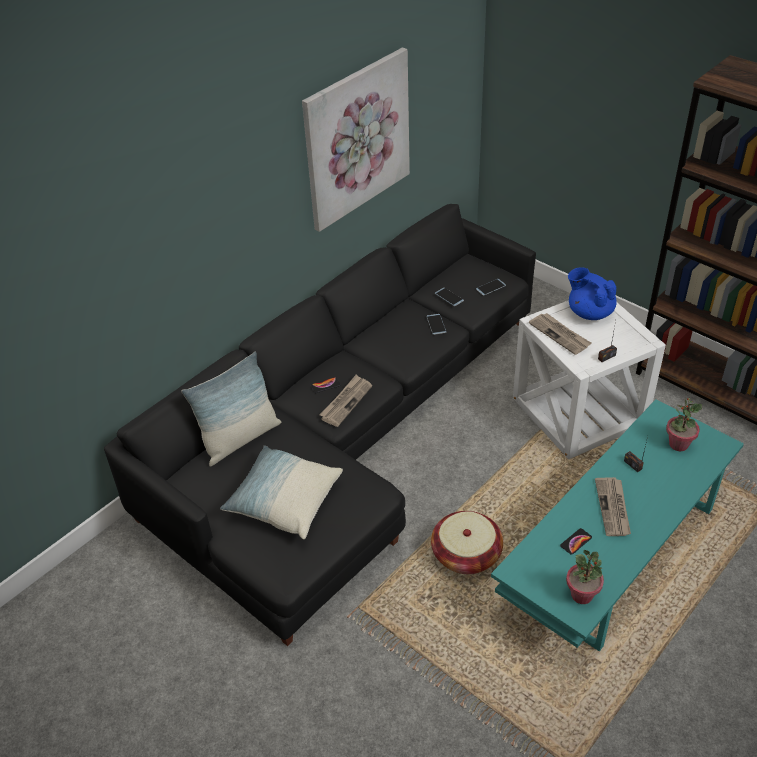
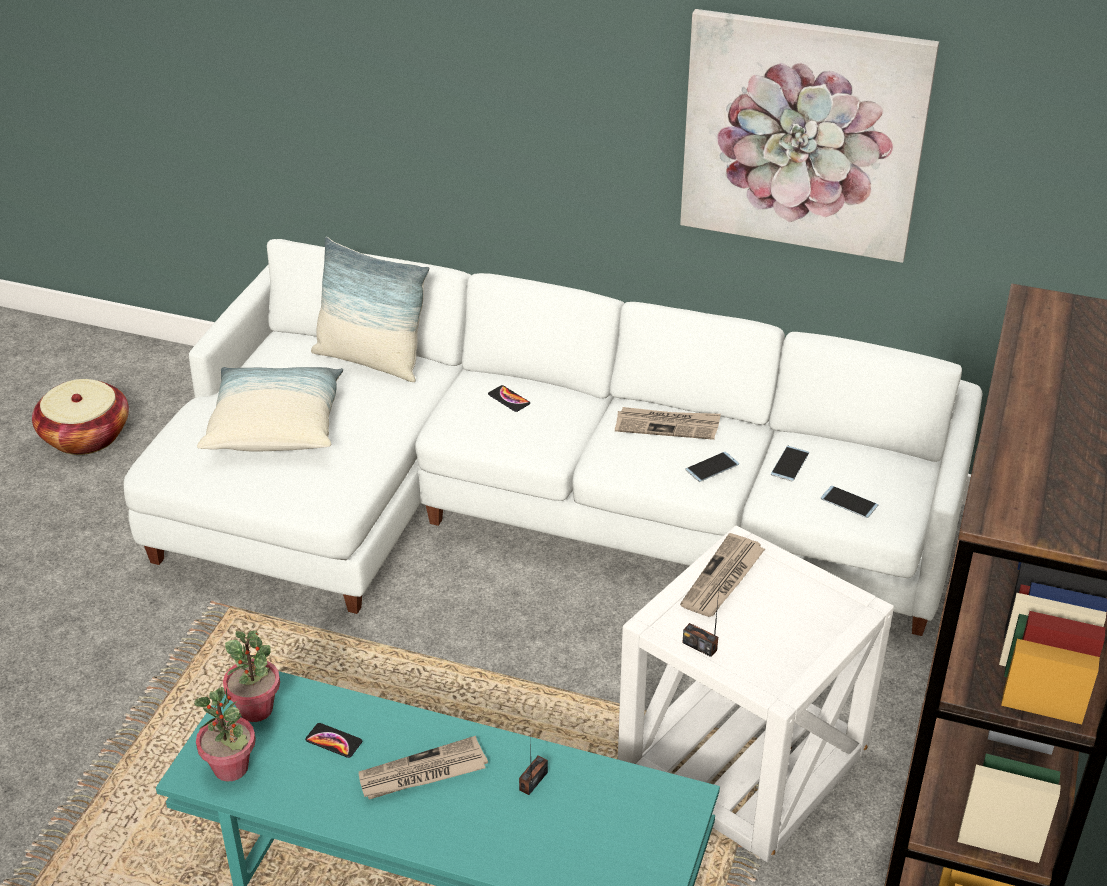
camera: 65 degrees right, 5 degrees down
black sofa [104,204,536,646] -> white sofa [124,239,982,636]
newspaper [320,375,372,427] -> newspaper moved to [615,407,721,440]
basket [431,511,503,574] -> basket moved to [32,379,129,455]
blue teapot [568,267,617,320] -> none
potted plant [666,398,702,451] -> potted plant moved to [223,630,280,722]

